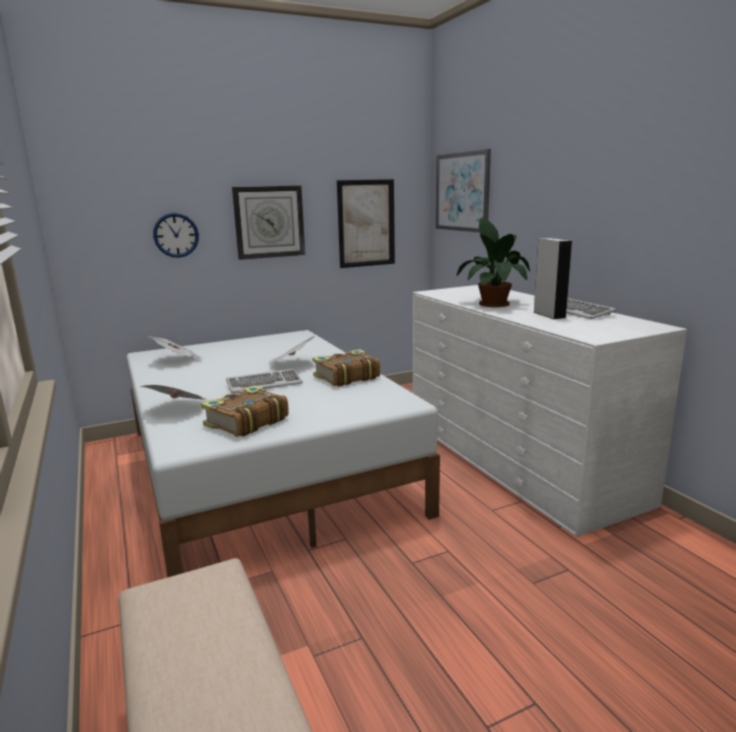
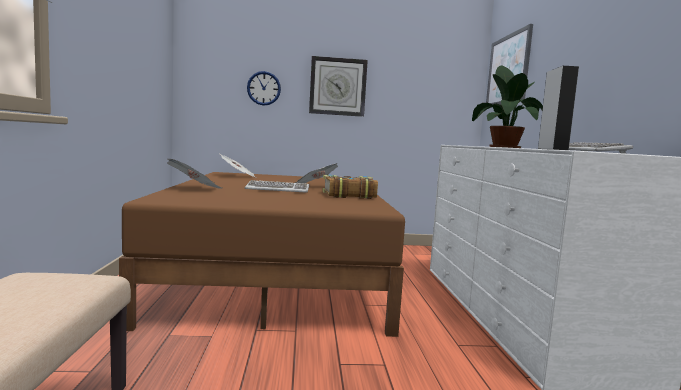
camera: 20 degrees right, 10 degrees down
white bed [126,330,440,577] -> brown bed [119,172,405,337]
book [201,385,289,437] -> none
picture [337,179,395,268] -> none

